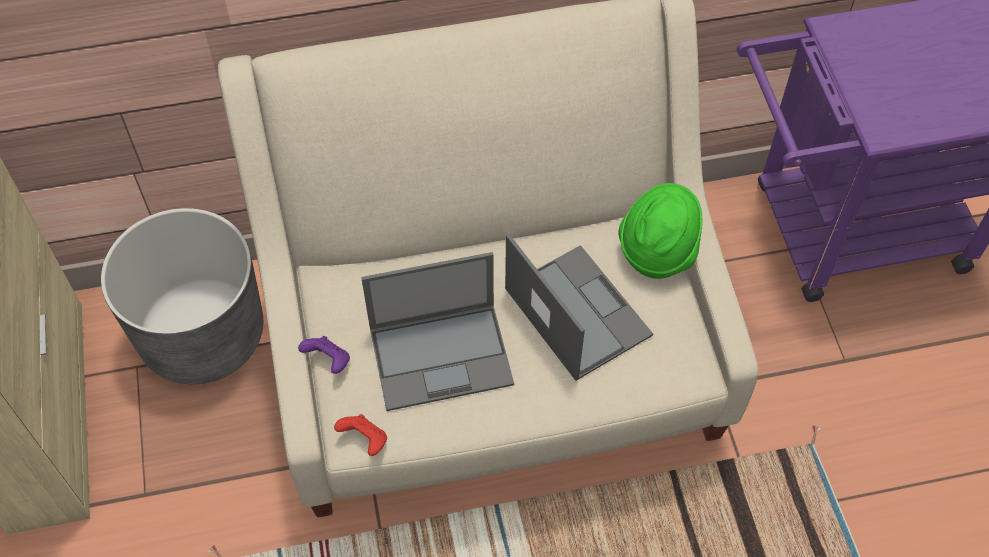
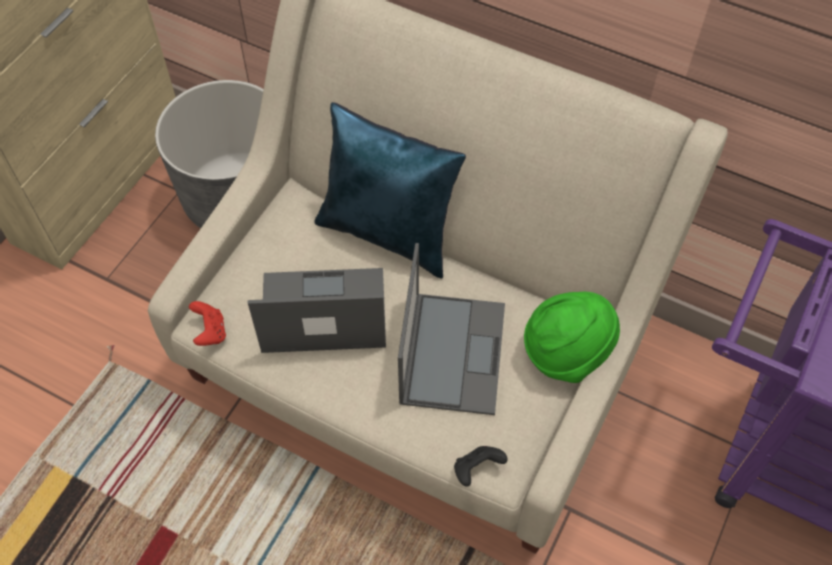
camera: 40 degrees right, 0 degrees up
purple game controller [298,336,350,374] -> none
laptop [361,252,514,411] -> laptop turned 150 degrees clockwise [248,268,386,353]
none -> blue pillow [314,102,466,279]
none -> black game controller [454,446,507,487]

